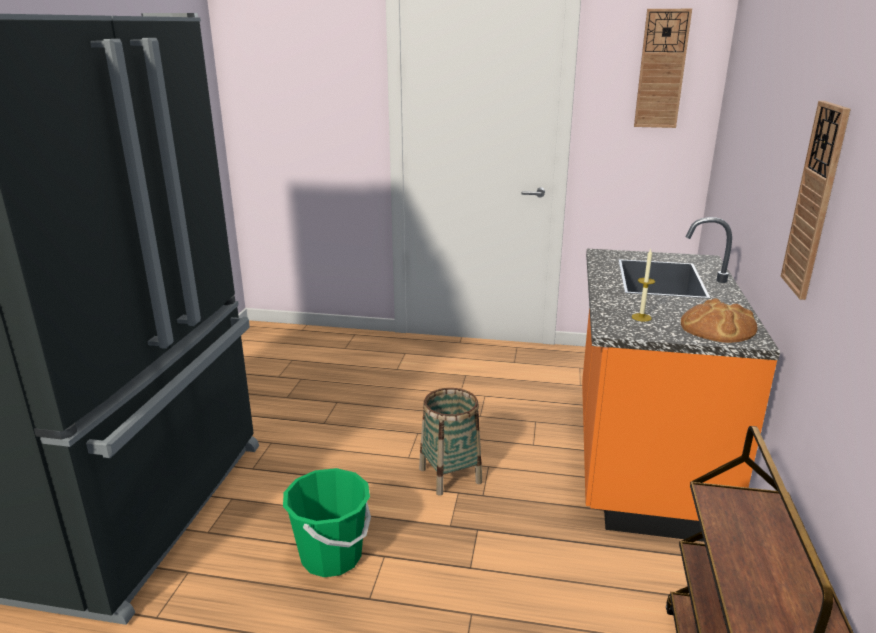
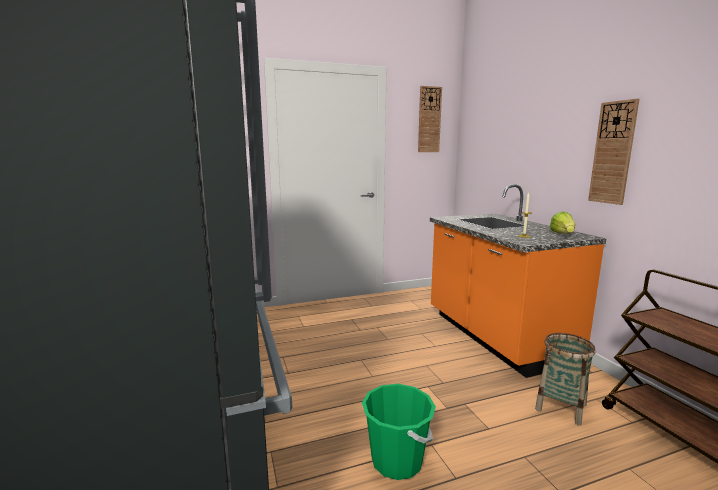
camera: 30 degrees left, 10 degrees down
basket [419,388,482,496] -> basket moved to [535,333,596,426]
bread [681,298,758,343] -> lettuce [550,211,576,233]

